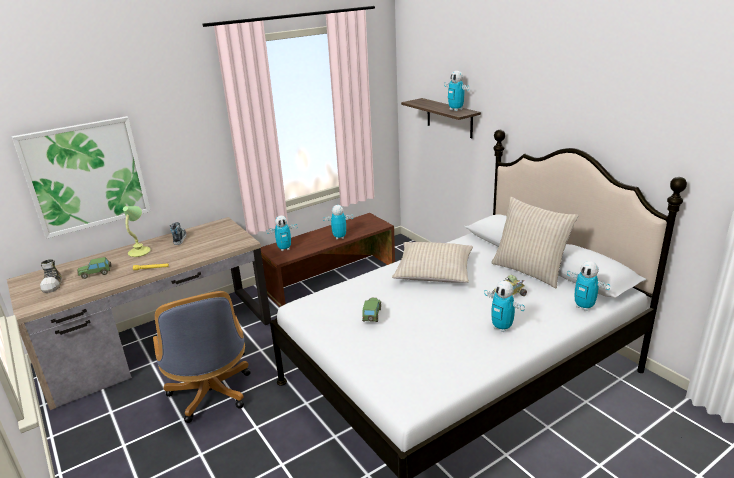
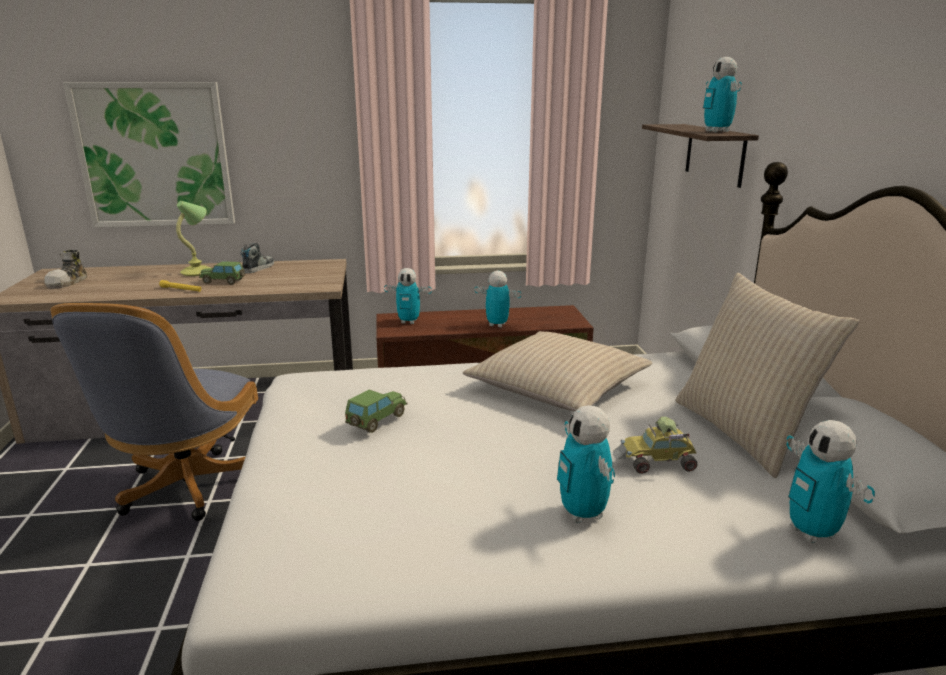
camera: 25 degrees right, 5 degrees down
toy car [77,257,112,279] -> toy car moved to [199,261,245,285]

